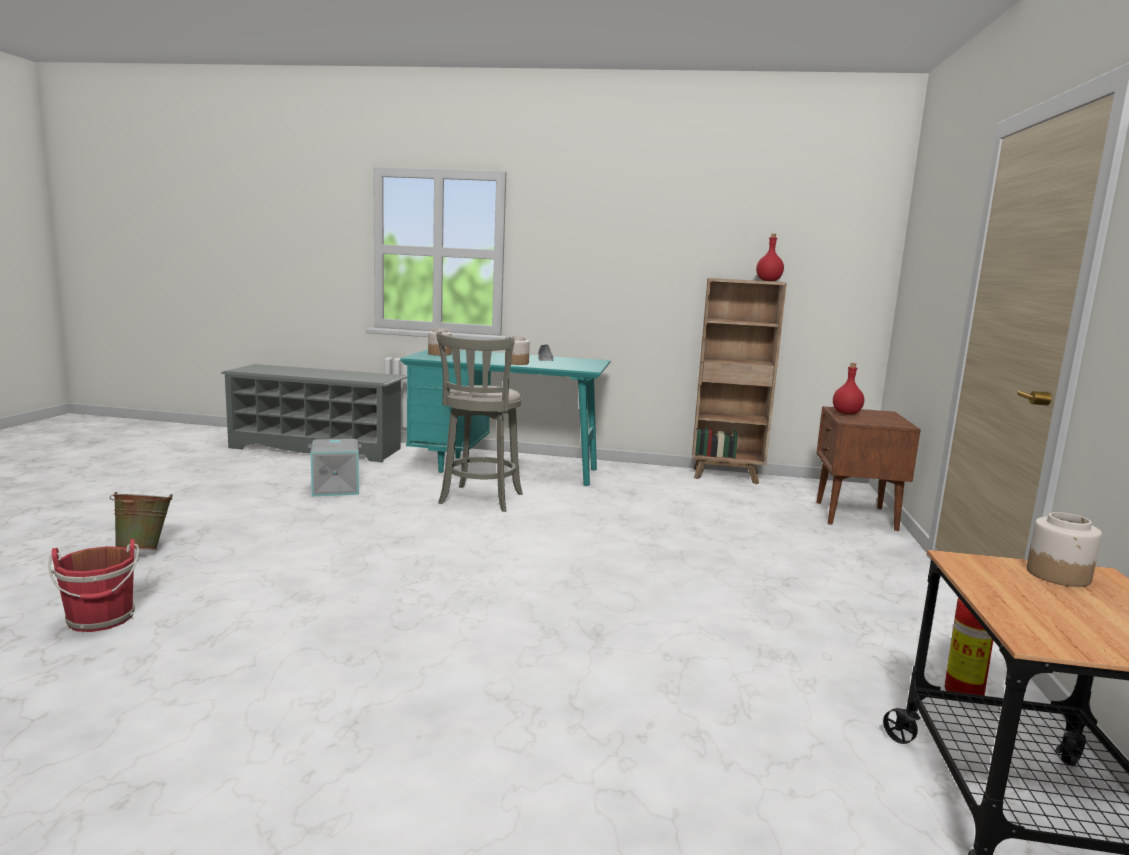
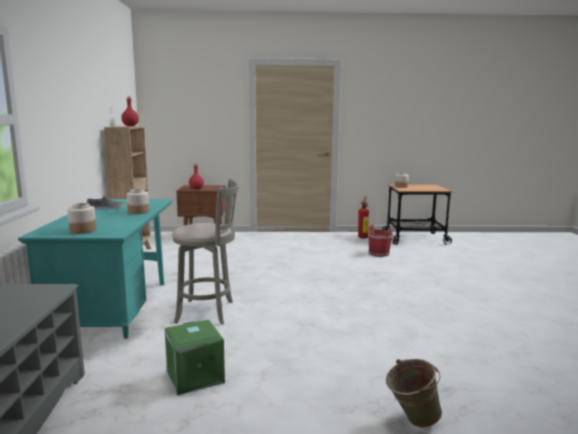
camera: 100 degrees left, 0 degrees up
red bucket [48,539,140,632] -> red bucket moved to [368,225,394,257]
grey storage box [308,439,361,496] -> green storage box [165,320,225,395]

